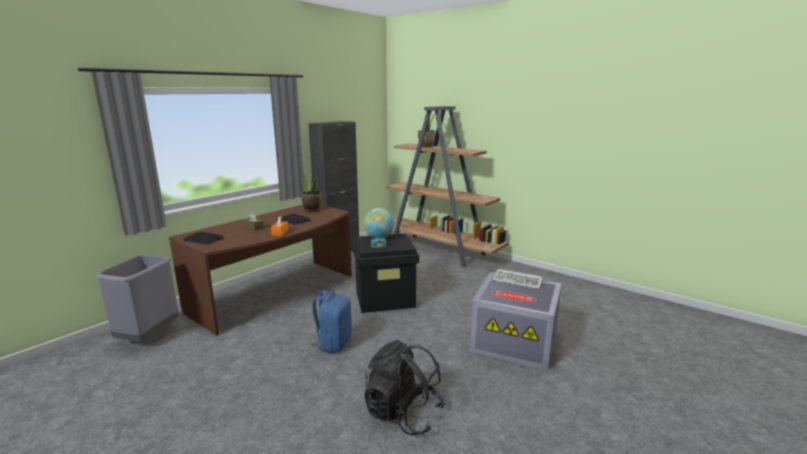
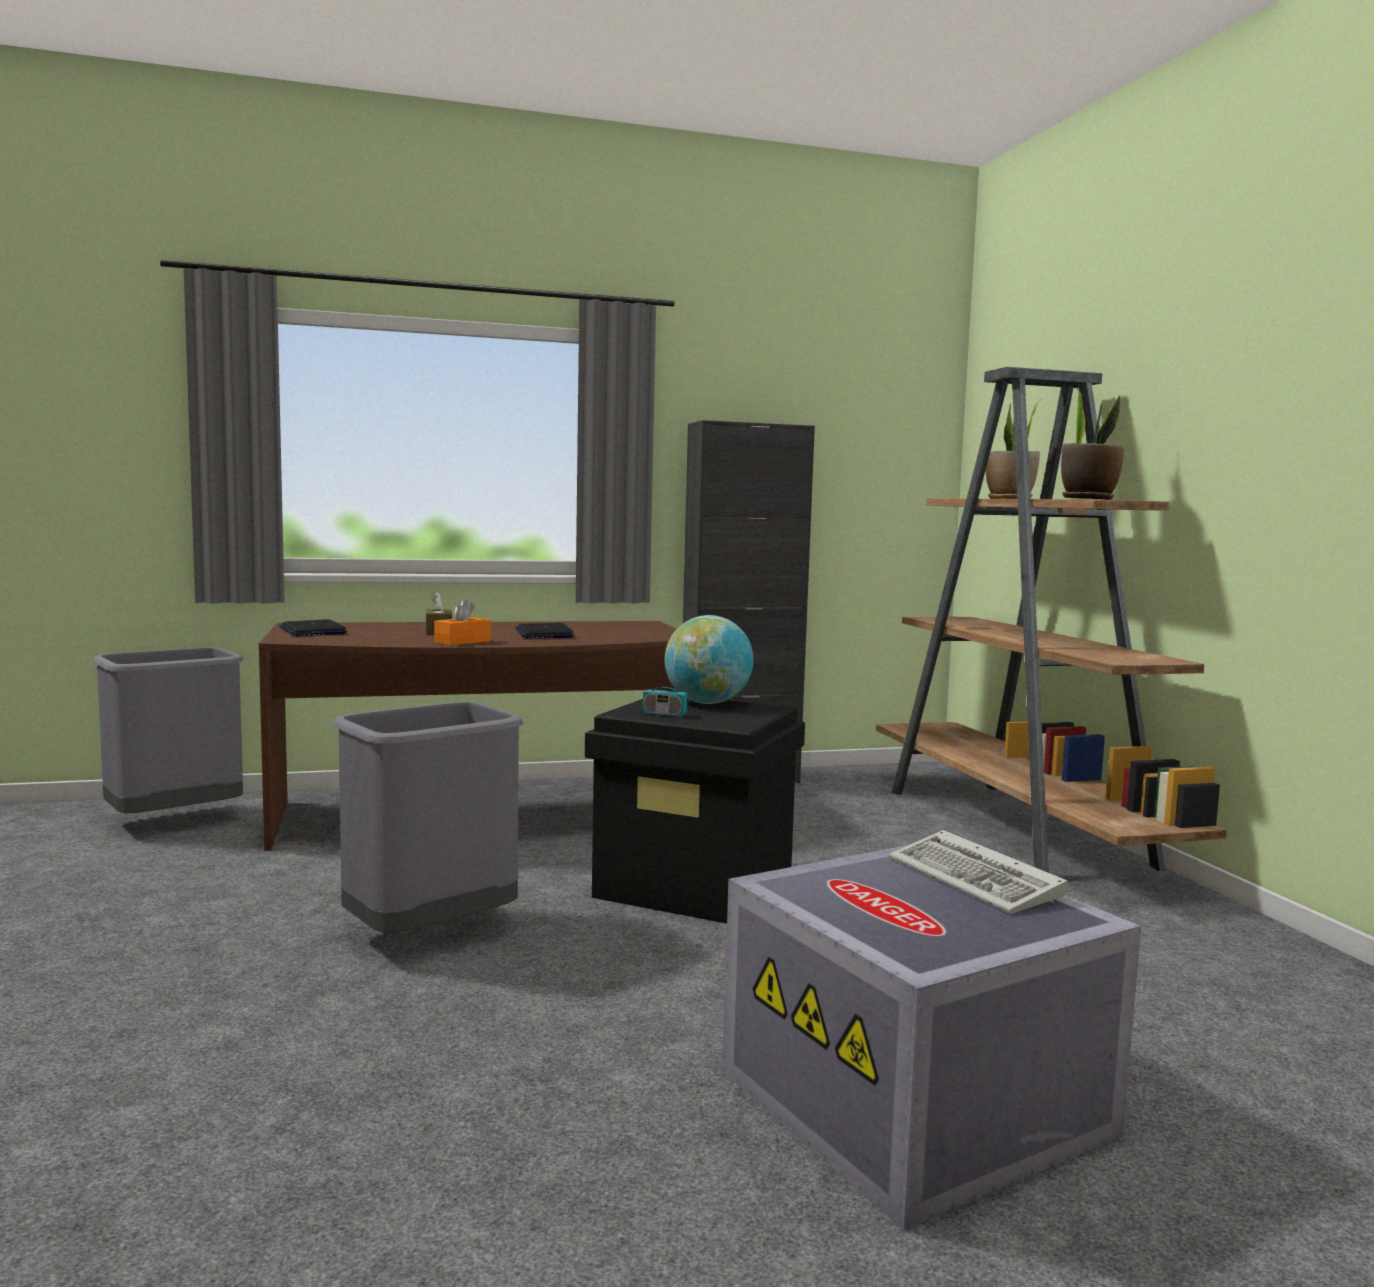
camera: 35 degrees right, 10 degrees down
potted plant [301,173,321,212] -> potted plant moved to [1061,389,1125,500]
blue backpack [310,290,352,353] -> grey trash can [333,702,523,933]
black backpack [364,340,446,435] -> none

